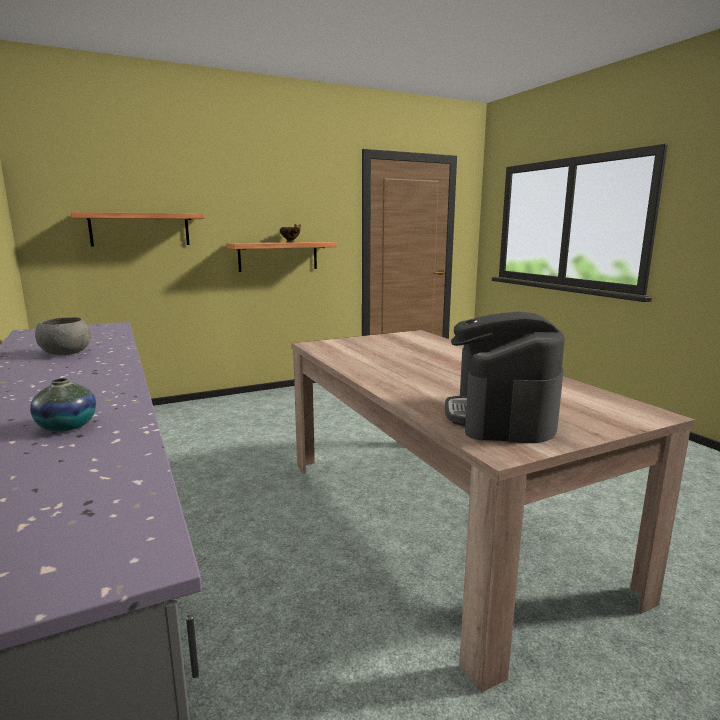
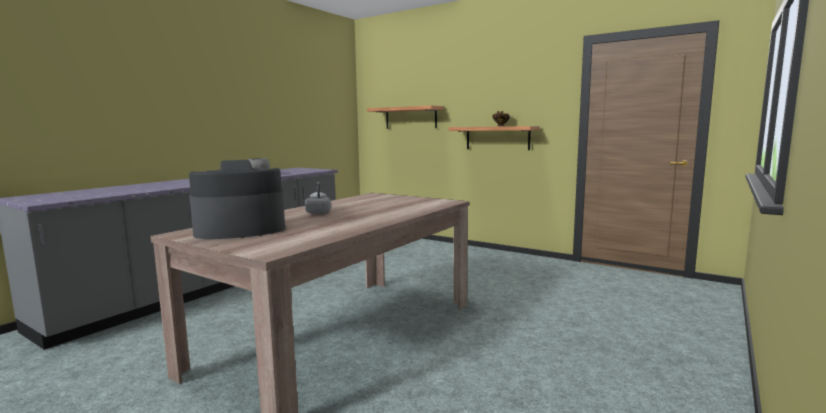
camera: 60 degrees right, 5 degrees down
vase [30,378,96,432] -> none
none -> grey kettle [305,182,331,215]

